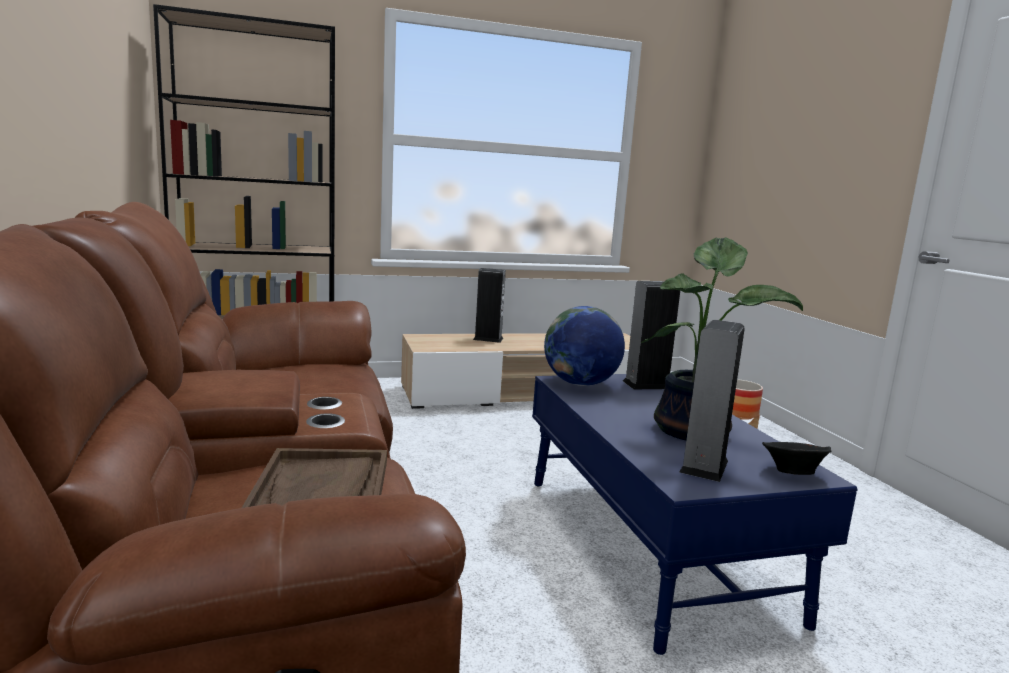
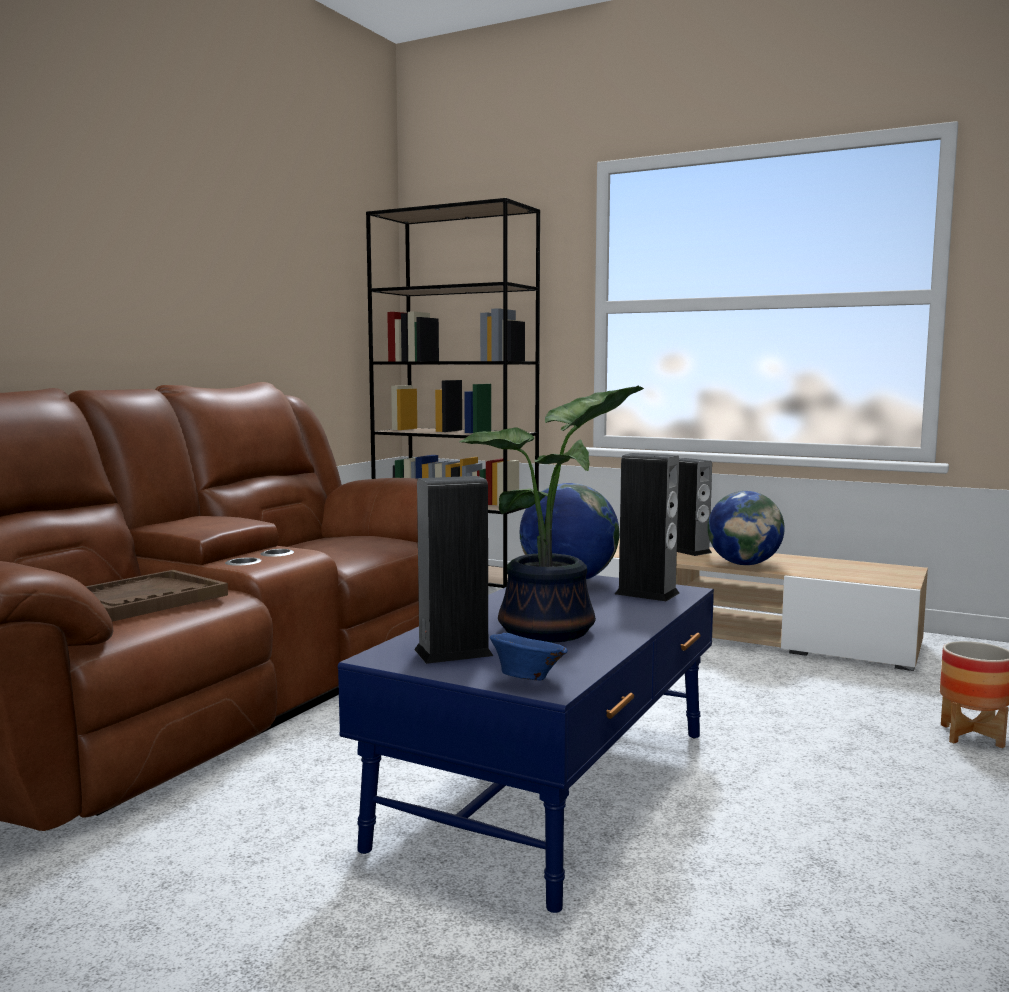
camera: 45 degrees right, 5 degrees down
black bowl [762,442,831,475] -> blue bowl [490,633,568,680]
none -> globe [707,491,785,565]

